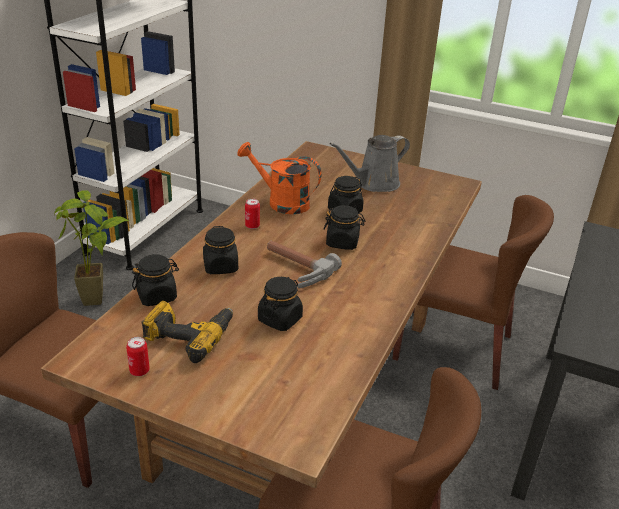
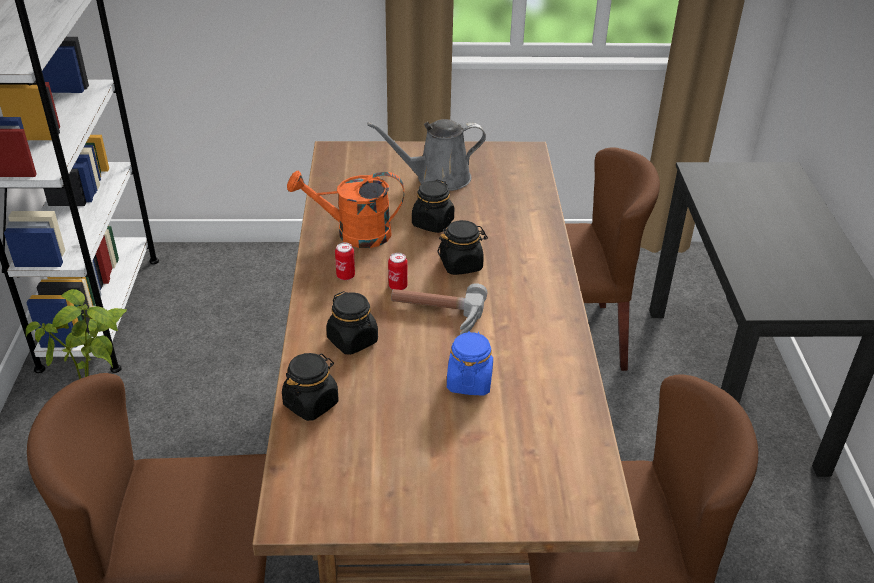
camera: 25 degrees left, 5 degrees up
can [126,337,150,376] -> can moved to [388,253,408,290]
power drill [141,301,233,363] -> none
black jar [258,277,303,331] -> blue jar [447,331,493,396]
grey watering can [330,135,410,192] -> grey watering can turned 45 degrees clockwise [367,119,486,191]

